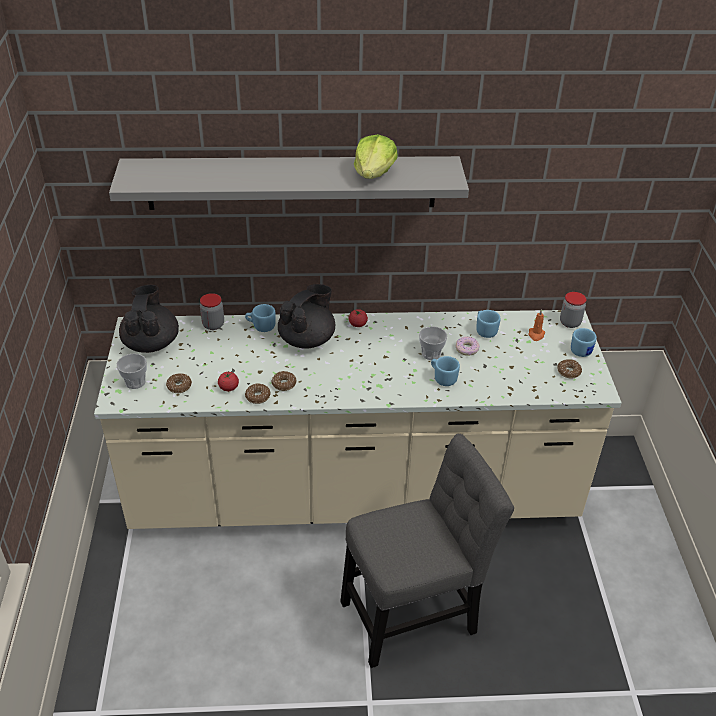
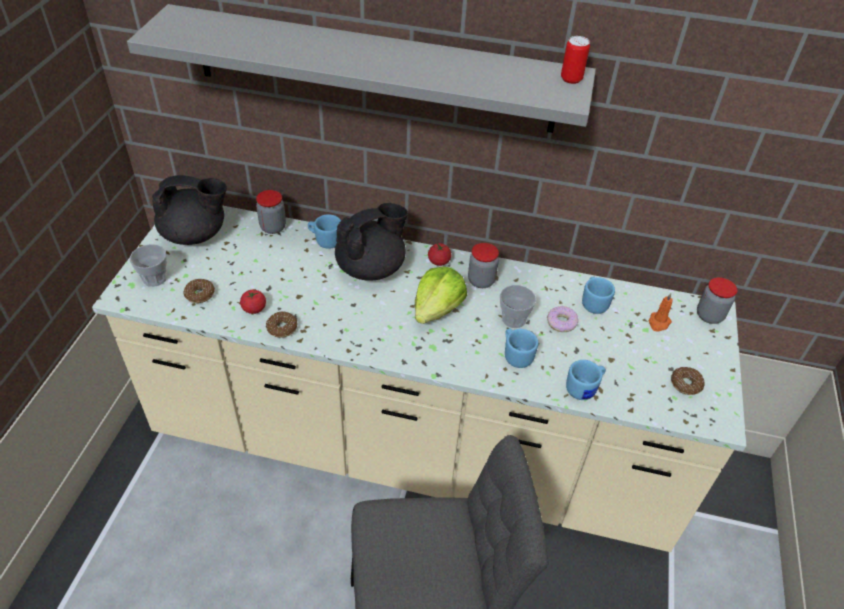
camera: 15 degrees right, 5 degrees up
black teapot [119,285,179,353] -> black teapot turned 75 degrees clockwise [152,175,227,245]
donut [271,371,297,391] -> none
lettuce [354,134,398,179] -> lettuce moved to [415,267,467,324]
blue mug [571,328,597,357] -> blue mug moved to [566,360,606,400]
none -> jar [468,243,499,288]
none -> can [561,36,590,84]

